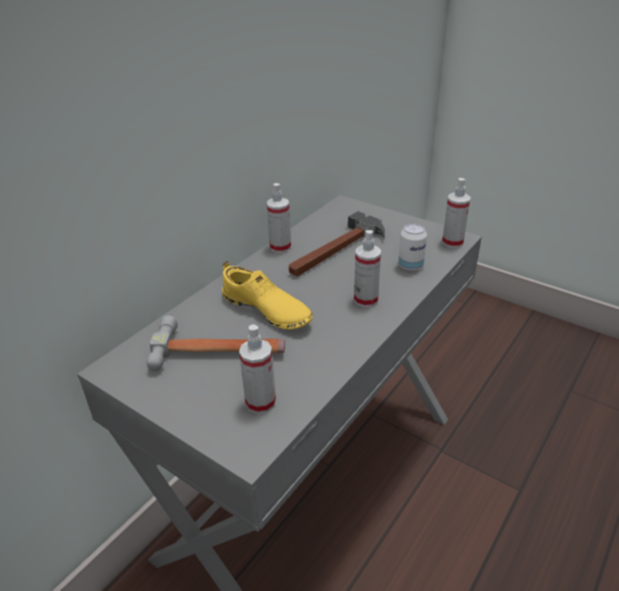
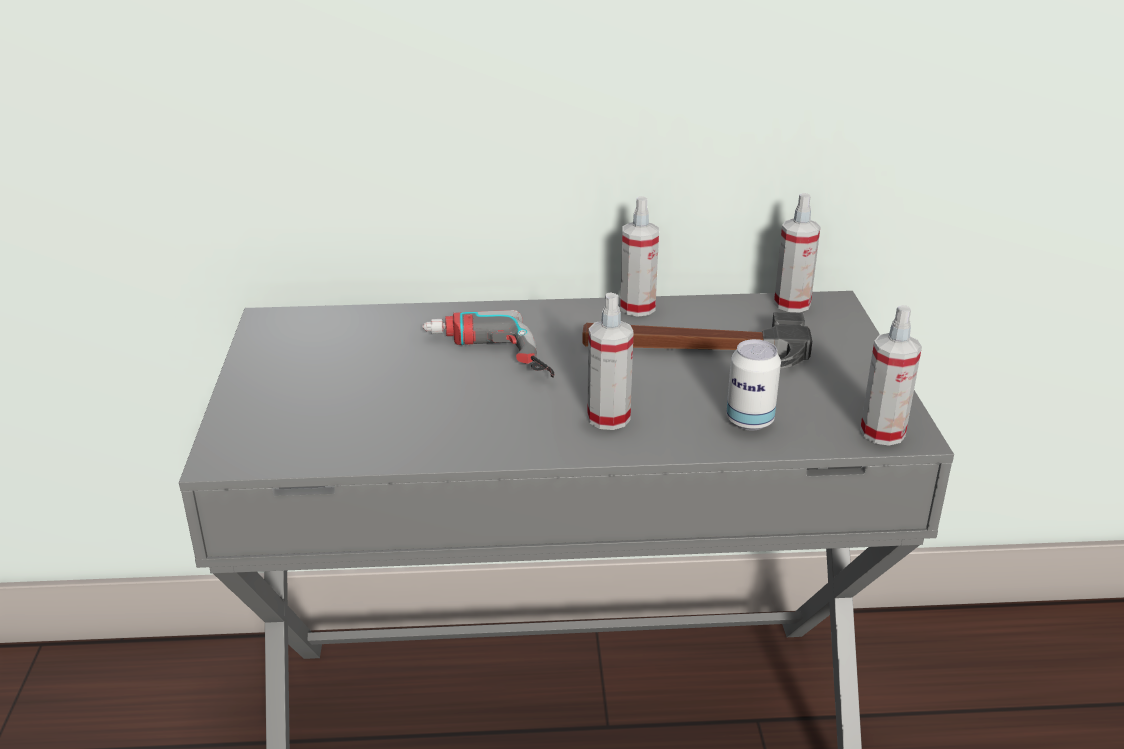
camera: 50 degrees right, 5 degrees down
hammer [147,316,285,371] -> none
yellow shoe [222,261,313,329] -> power drill [422,310,554,378]
spray bottle [239,324,276,414] -> spray bottle moved to [774,193,821,313]

